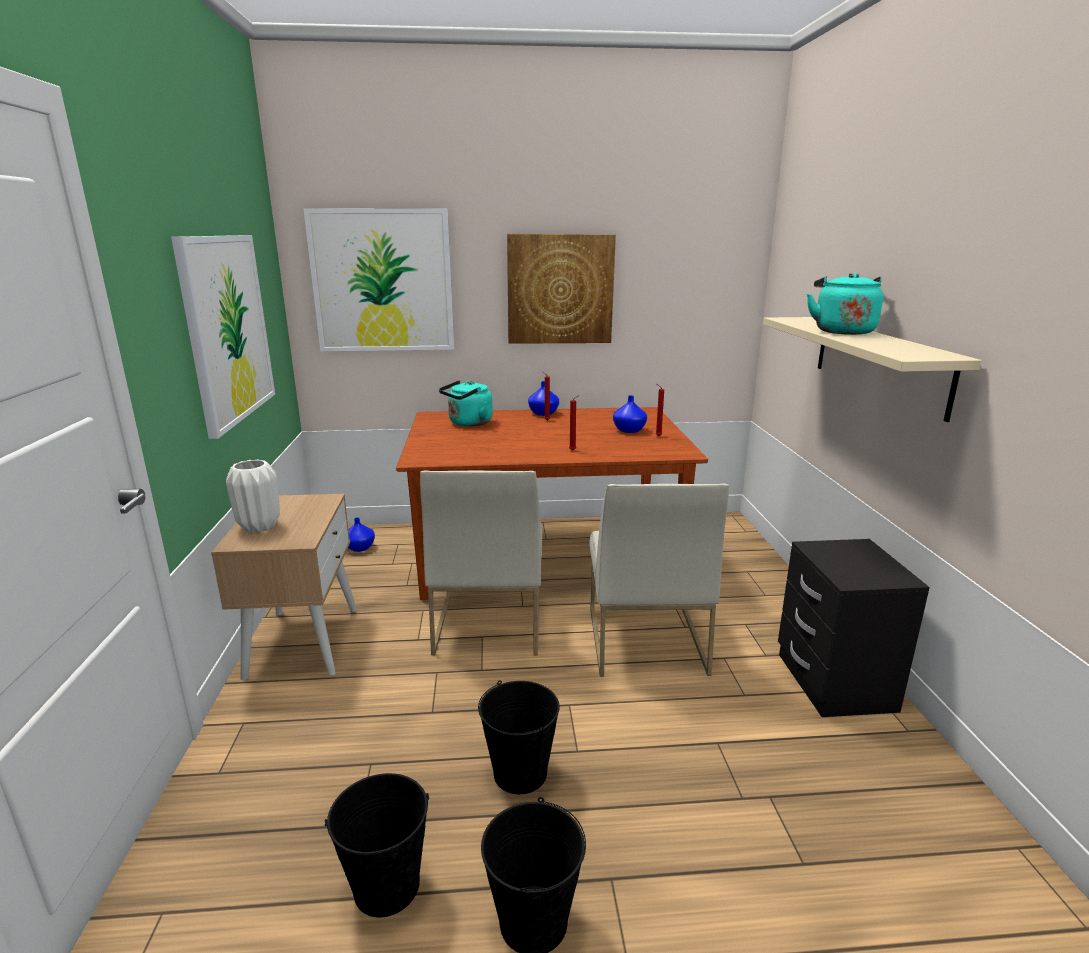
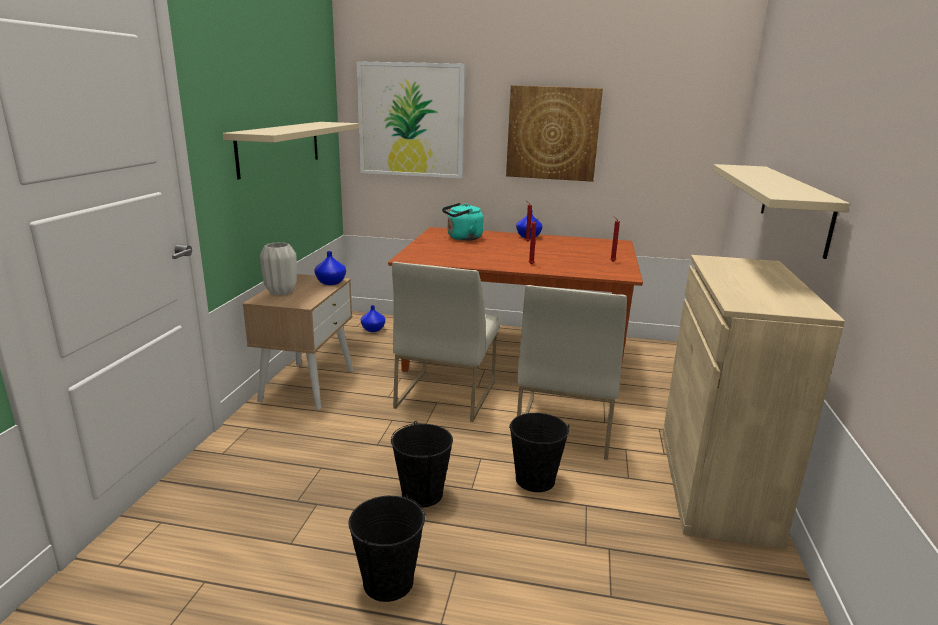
camera: 15 degrees right, 0 degrees up
picture [171,235,275,439] -> beige shelf [223,122,359,179]
black bucket [325,773,429,918] -> black bucket moved to [509,413,570,492]
blue vase [613,395,647,433] -> blue vase moved to [314,251,346,285]
black nightstand [778,539,930,717] -> beige cabinet [663,255,845,549]
turquoise kettle [807,273,883,335] -> none

